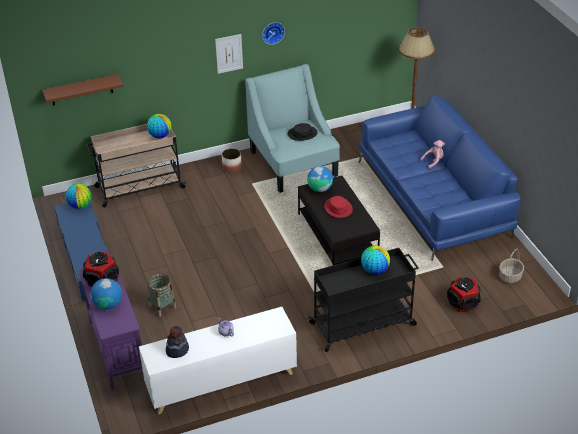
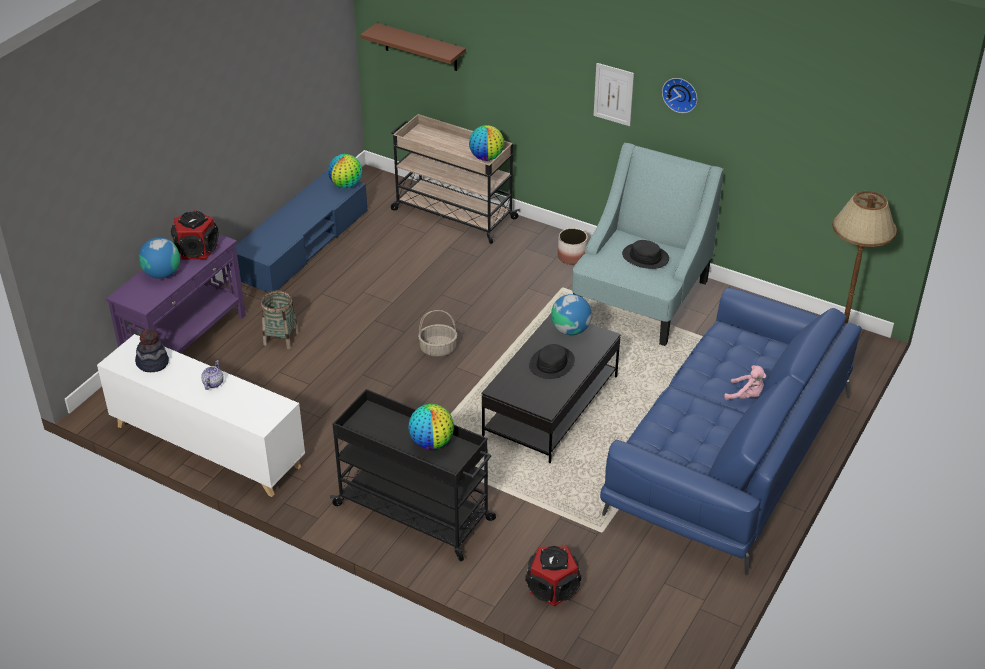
camera: 50 degrees right, 0 degrees up
red hat [324,196,353,218] -> black hat [529,344,575,379]
basket [499,249,524,283] -> basket moved to [418,310,457,357]

